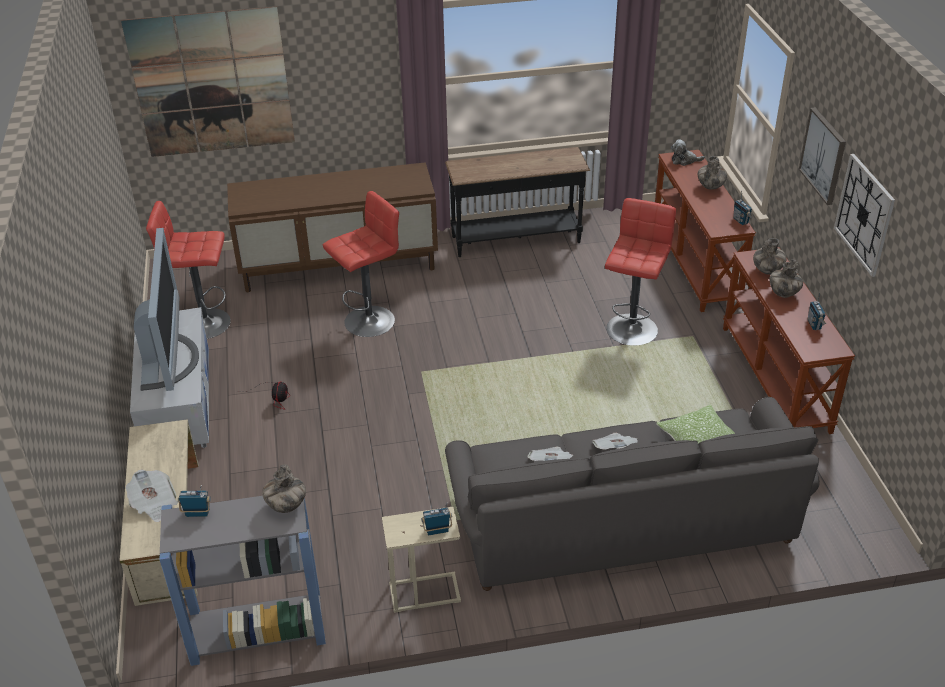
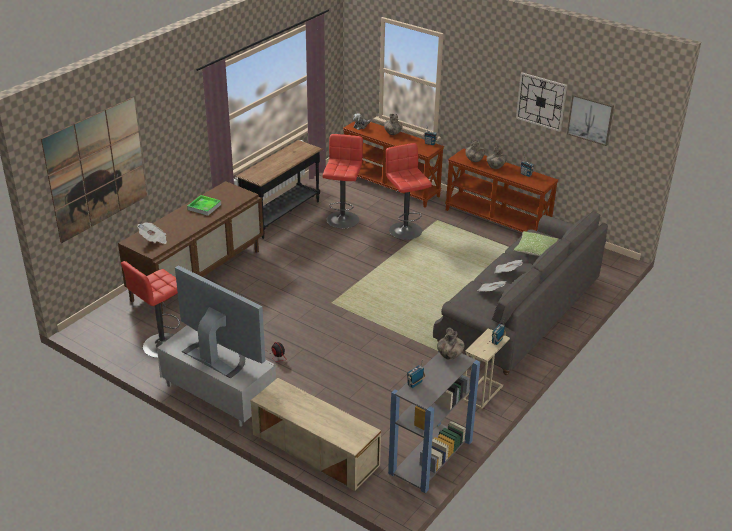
camera: 45 degrees left, 5 degrees down
newspaper [126,469,178,522] -> newspaper moved to [137,223,167,244]
red stool [323,191,399,337] -> red stool moved to [323,134,363,229]
picture [799,108,846,205] -> picture moved to [567,94,614,146]
none -> tray [187,195,221,216]

